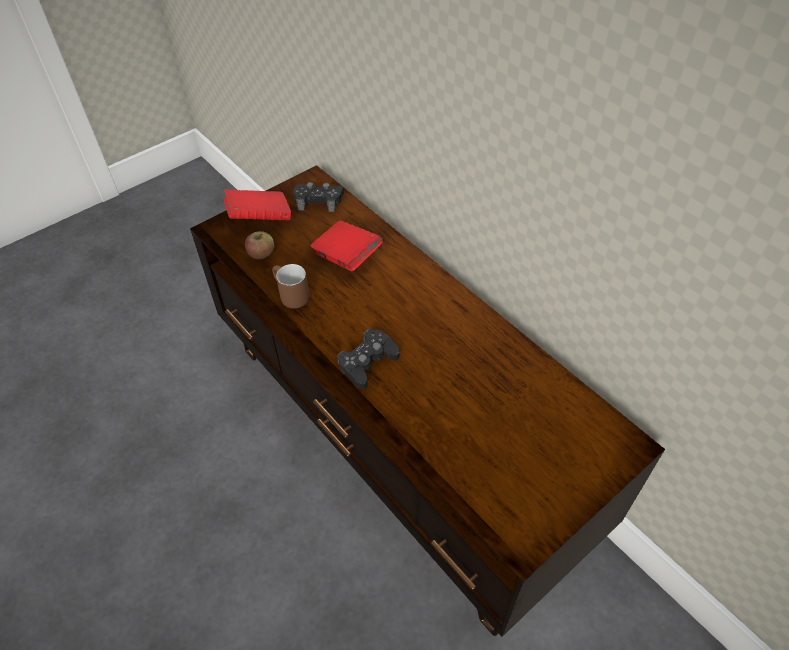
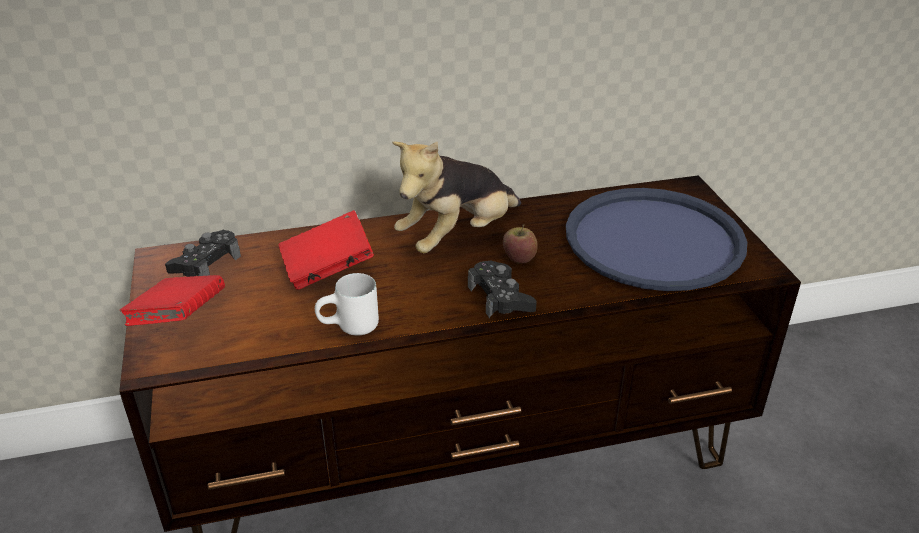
camera: 65 degrees left, 15 degrees down
apple [245,231,274,259] -> apple moved to [503,224,538,264]
brown mug [272,264,309,309] -> white mug [315,273,379,336]
none -> plush toy [392,142,521,253]
none -> blue tray [566,188,747,291]

